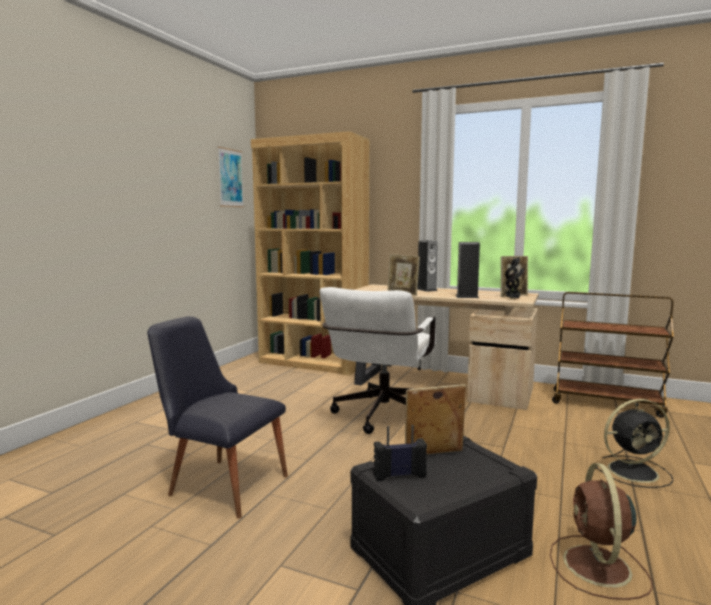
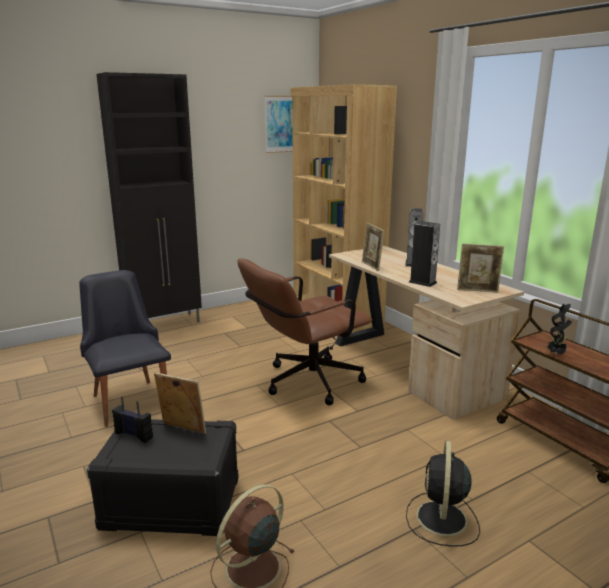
camera: 35 degrees right, 10 degrees up
white office chair [320,287,436,434] -> brown office chair [237,258,372,405]
potted plant [505,257,524,299] -> potted plant moved to [547,304,572,355]
black fan [596,399,674,488] -> black fan turned 75 degrees clockwise [406,441,480,547]
none -> black cabinet [96,72,202,322]

